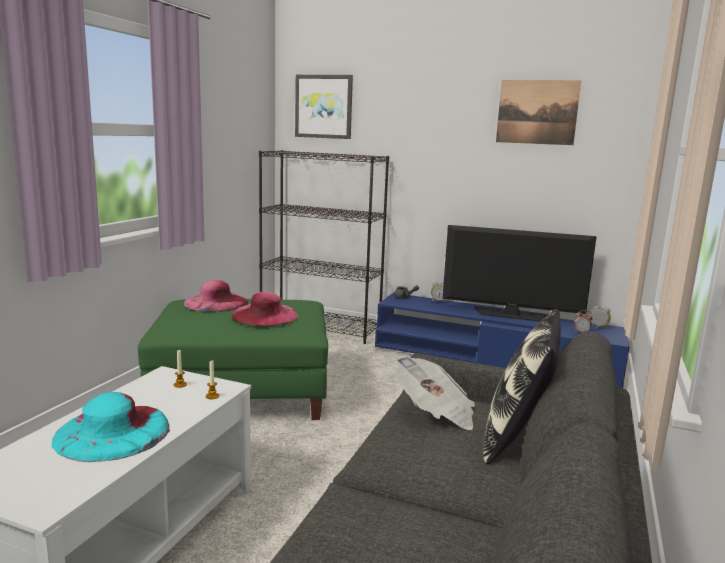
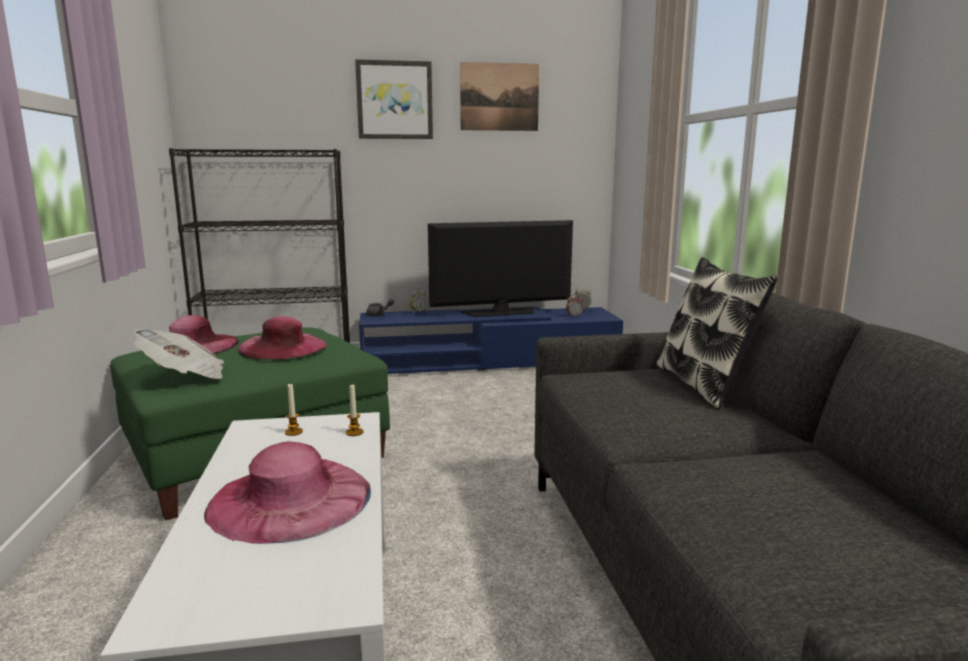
camera: 30 degrees left, 0 degrees up
turquoise hat [52,392,170,462] -> pink hat [204,442,371,544]
picture [295,75,353,139] -> picture moved to [355,59,433,139]
newspaper [396,356,475,430] -> newspaper moved to [134,329,224,379]

